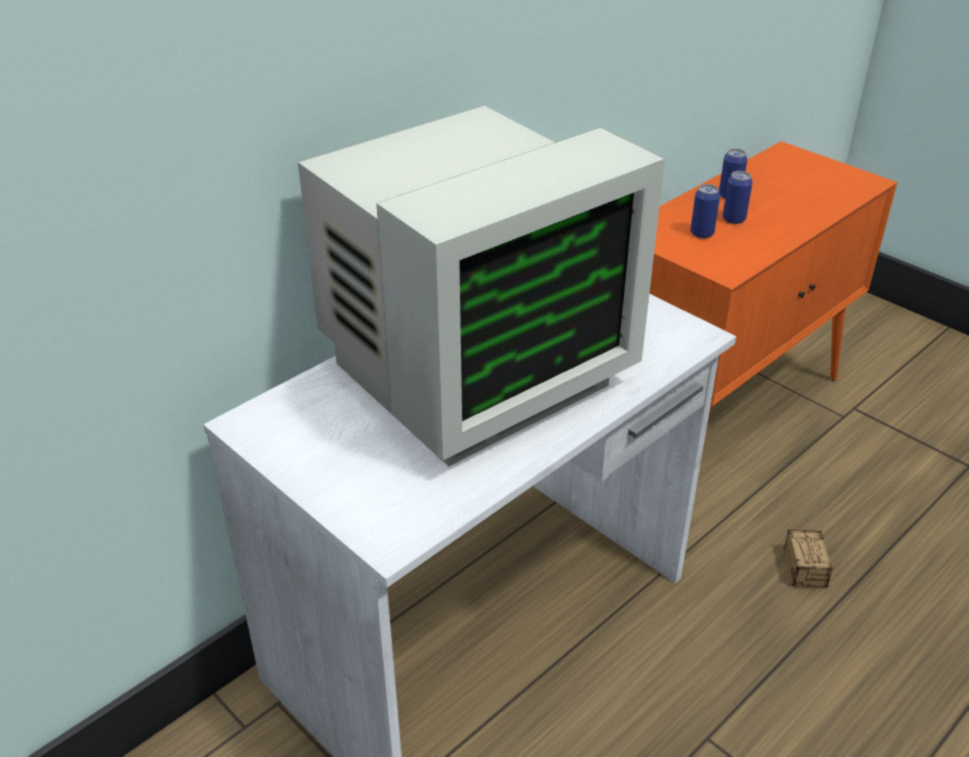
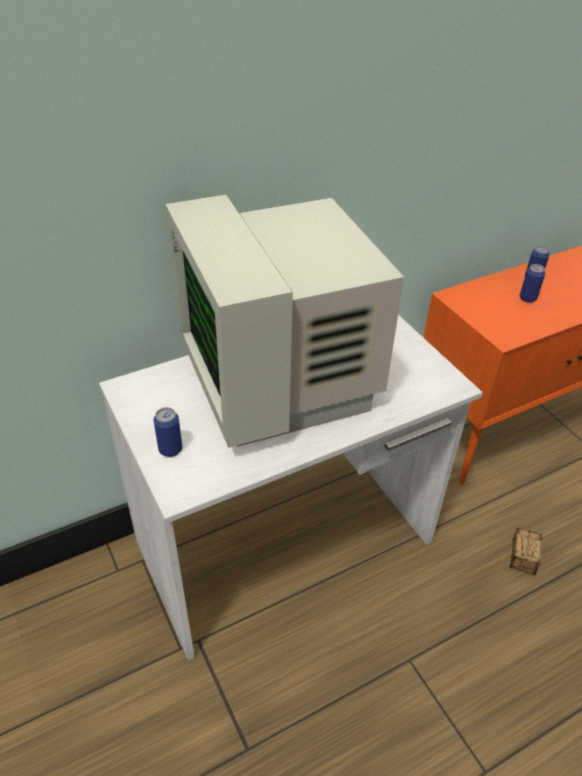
camera: 15 degrees right, 5 degrees up
monitor [298,106,665,467] -> monitor turned 90 degrees clockwise [165,195,404,448]
can [690,184,720,238] -> can moved to [154,407,182,457]

